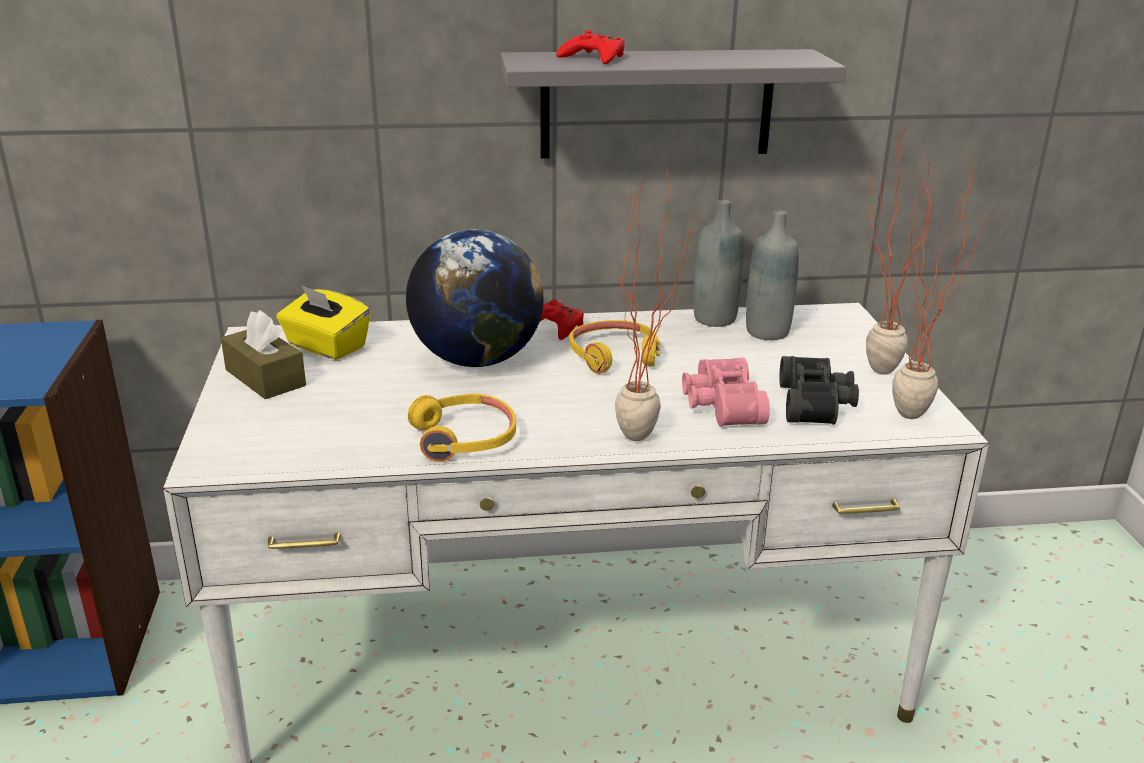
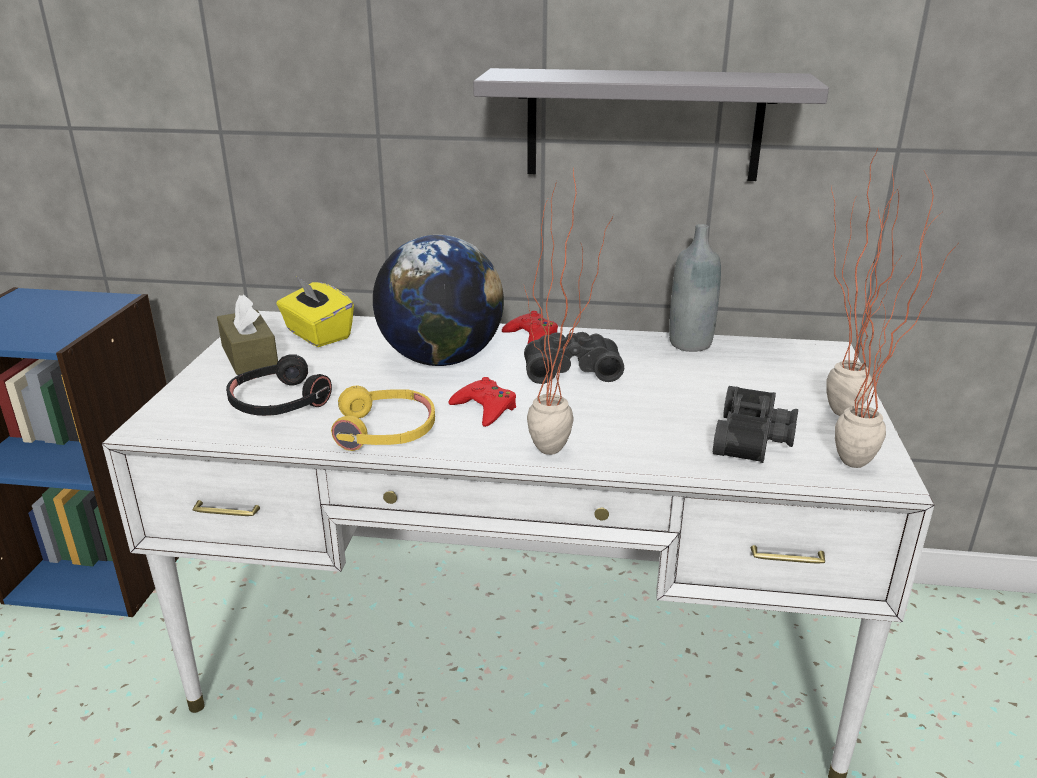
camera: 15 degrees right, 0 degrees up
red game controller [556,30,625,64] -> red game controller moved to [448,377,516,427]
yellow headphones [569,320,660,374] -> black binoculars [524,332,624,384]
pink binoculars [682,358,770,426] -> none
grey bottle [746,210,799,340] -> none
none -> black headphones [226,354,332,416]

